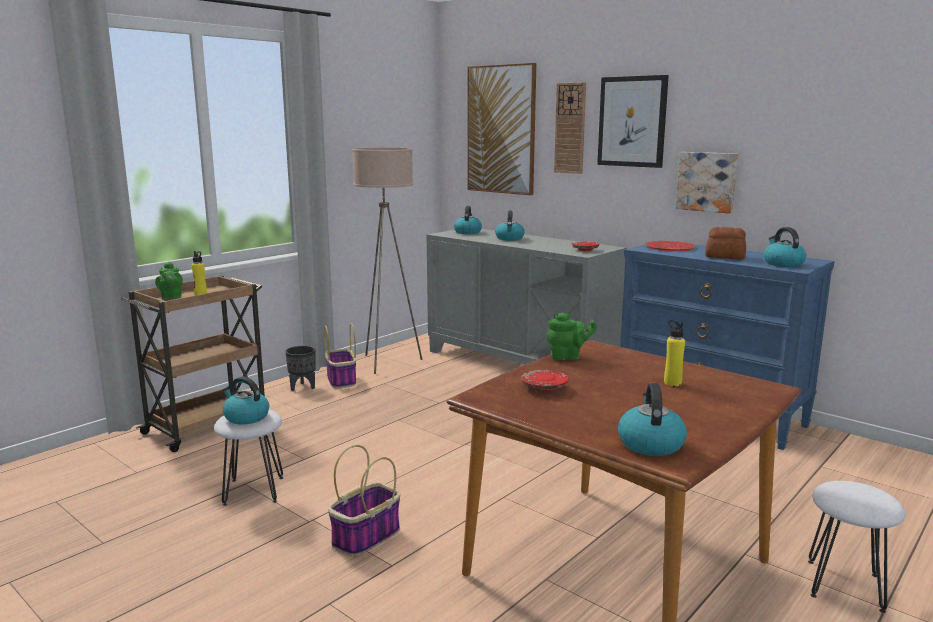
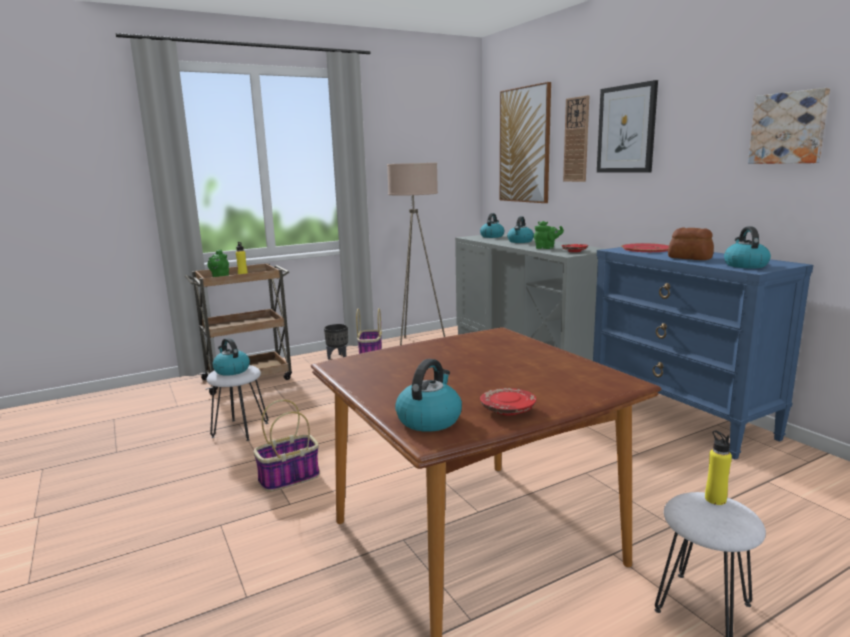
camera: 20 degrees right, 0 degrees up
red plate [521,370,569,392] -> red plate moved to [480,388,536,415]
green teapot [547,313,597,360] -> green teapot moved to [534,221,564,249]
yellow bottle [664,320,685,386] -> yellow bottle moved to [705,431,732,505]
picture [675,152,738,214] -> picture moved to [748,88,830,164]

